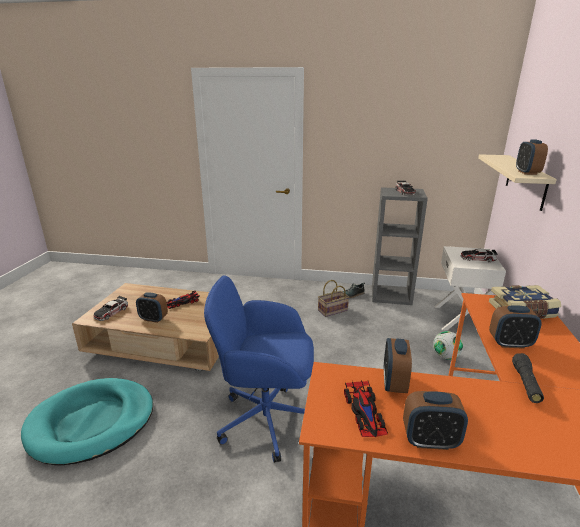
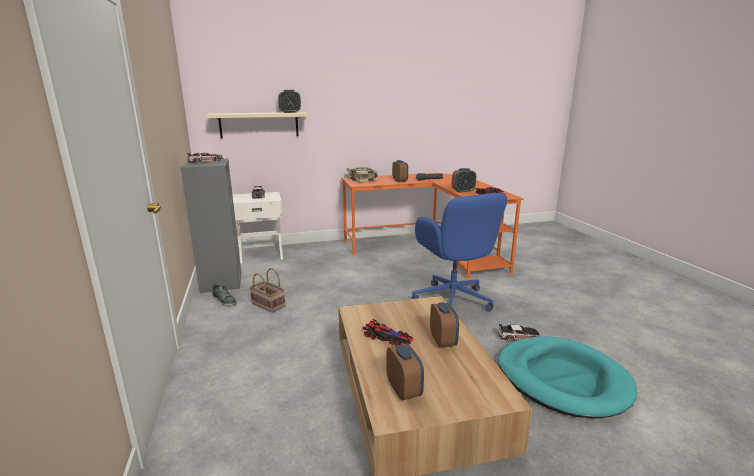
camera: 115 degrees left, 5 degrees down
toy car [94,296,128,321] -> toy car moved to [498,324,540,342]
alarm clock [403,391,468,450] -> alarm clock moved to [386,344,424,400]
football [433,331,463,360] -> none

